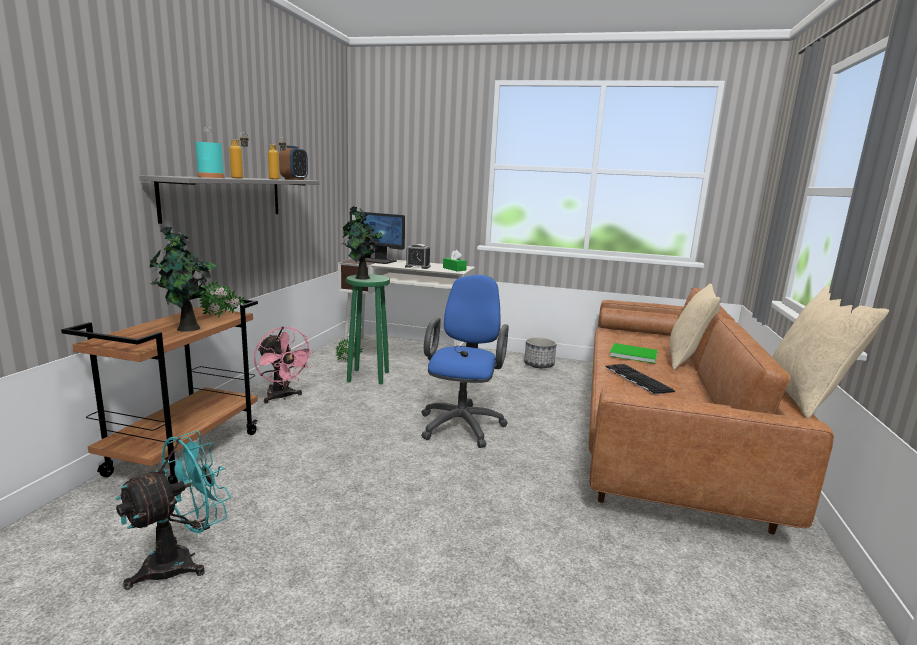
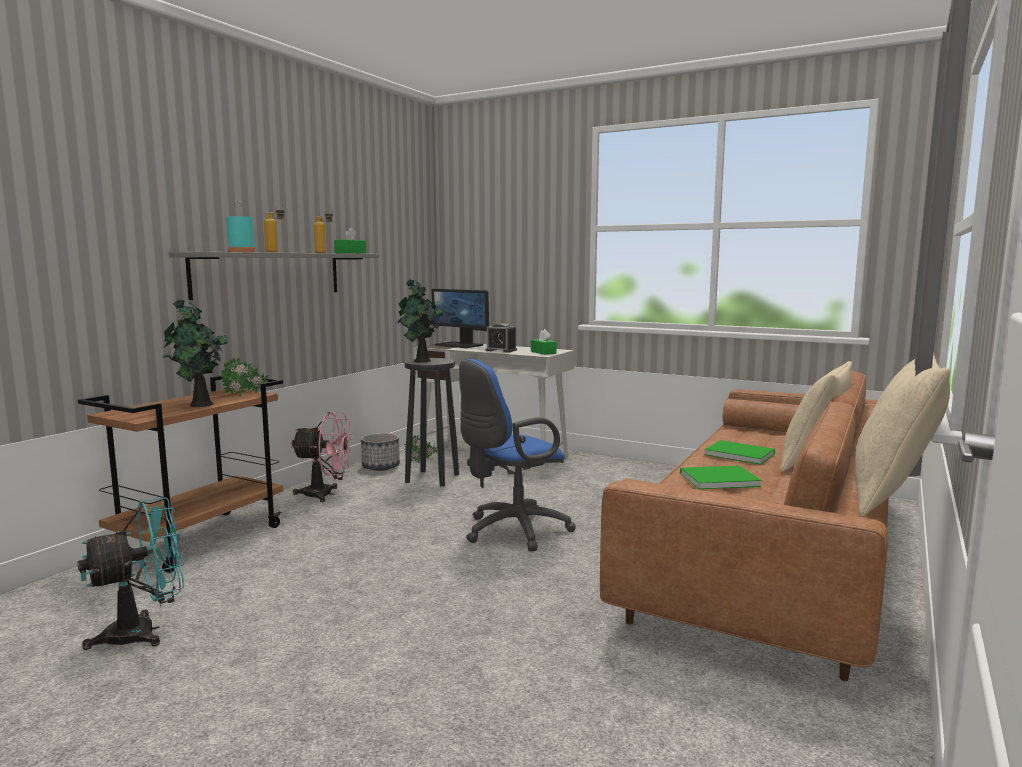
camera: 15 degrees right, 5 degrees down
pink fan [254,327,314,403] -> pink fan turned 60 degrees counterclockwise [291,412,353,502]
alarm clock [279,146,308,180] -> green tissue box [334,227,366,254]
green stool [346,274,390,384] -> black stool [404,358,459,487]
blue office chair [421,275,509,448] -> blue office chair turned 150 degrees counterclockwise [459,359,576,551]
planter [524,337,557,368] -> planter moved to [361,433,400,471]
keyboard [605,364,675,395] -> green book [680,466,762,489]

